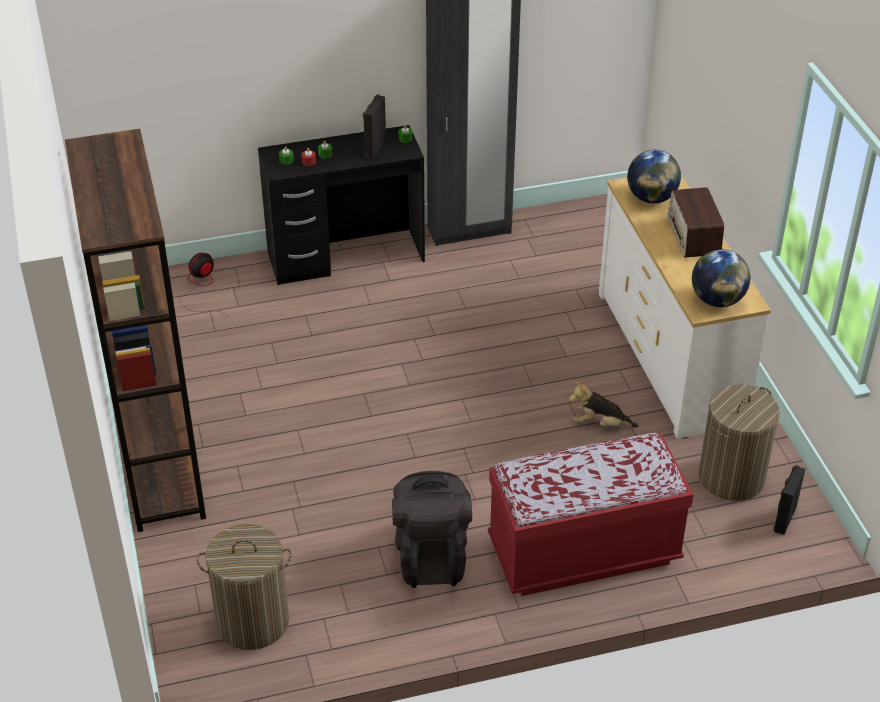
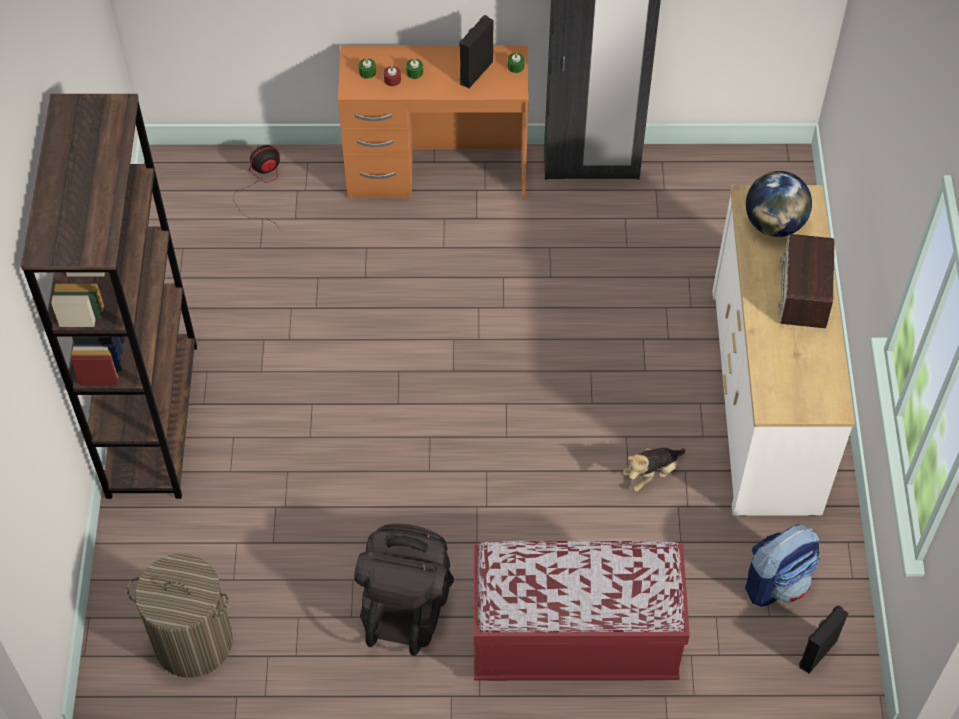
camera: 15 degrees right, 15 degrees up
black desk [258,125,425,285] -> orange desk [338,46,529,200]
plush toy [569,381,638,428] -> plush toy turned 60 degrees counterclockwise [623,448,685,492]
globe [692,249,750,307] -> none
laundry basket [699,384,780,501] -> backpack [745,524,820,607]

